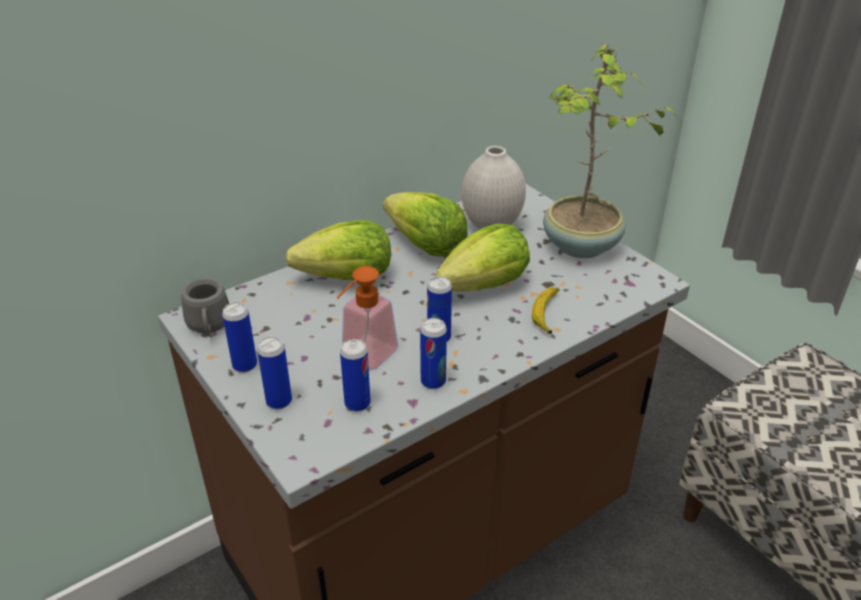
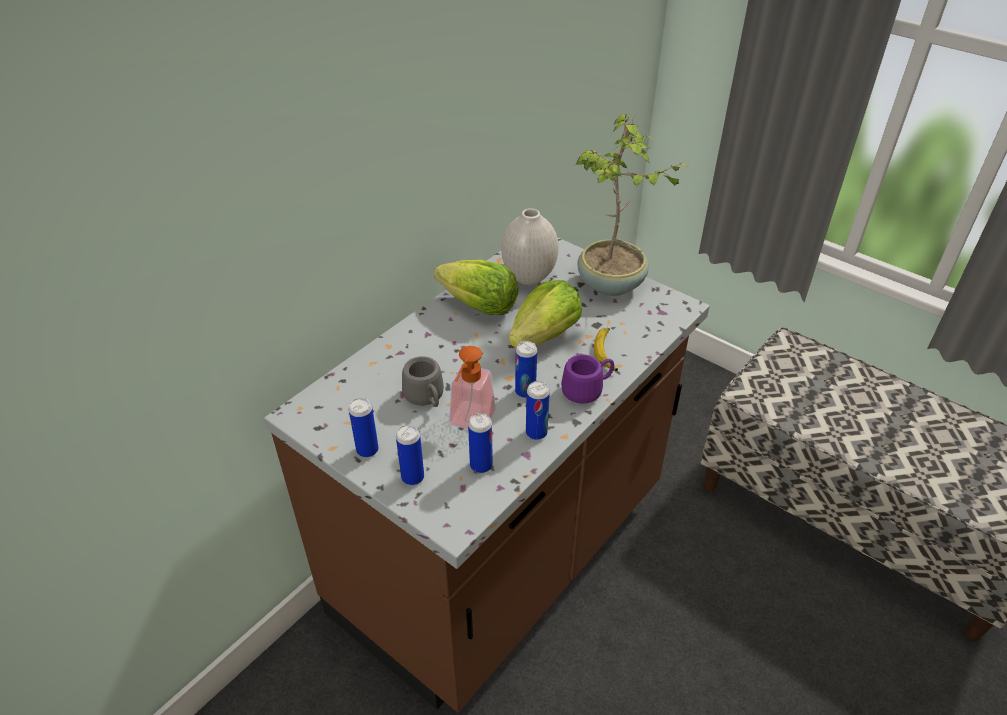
camera: 15 degrees left, 5 degrees up
grey mug [181,279,229,335] -> grey mug moved to [402,356,444,407]
lettuce [286,220,391,280] -> none
none -> purple mug [561,354,614,404]

